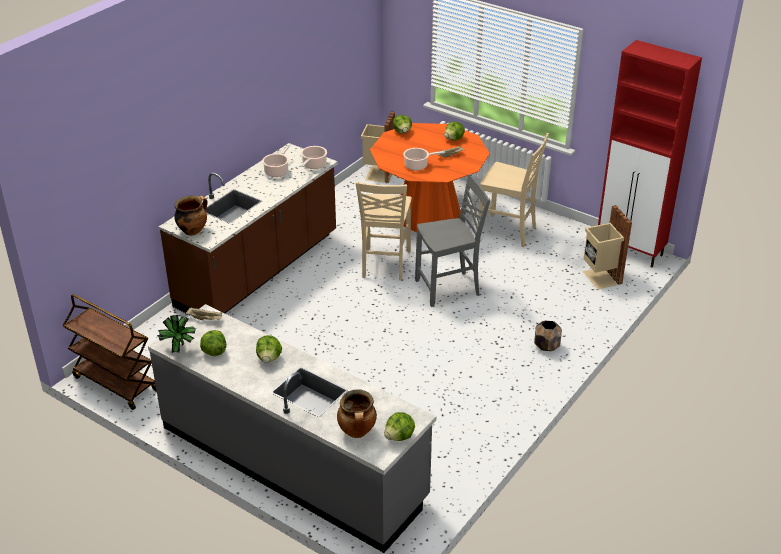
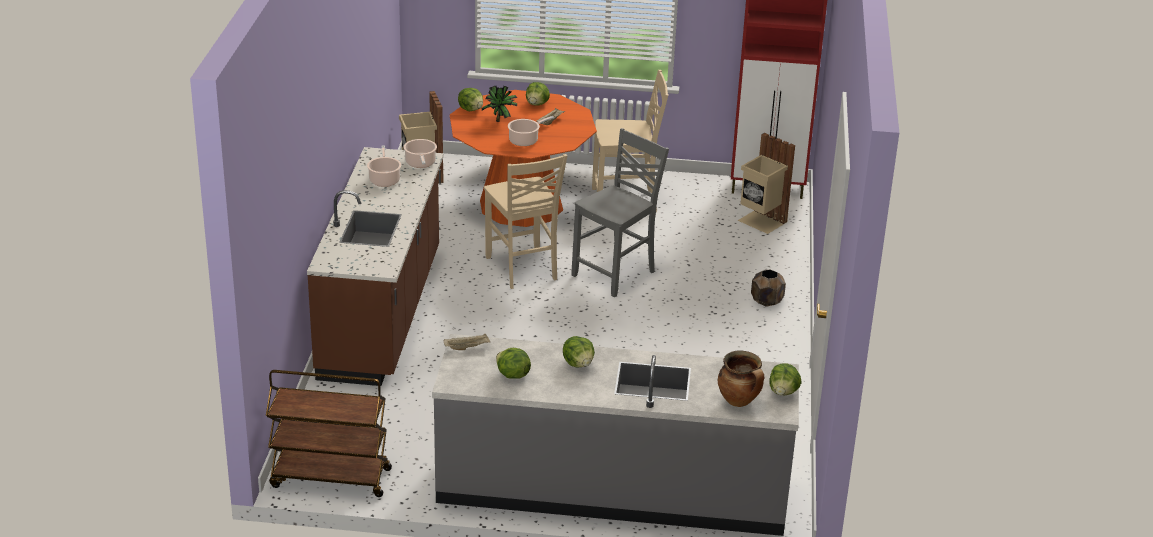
camera: 30 degrees left, 5 degrees down
potted plant [157,315,196,353] -> potted plant moved to [482,86,517,122]
cooking pot [174,195,208,236] -> none

